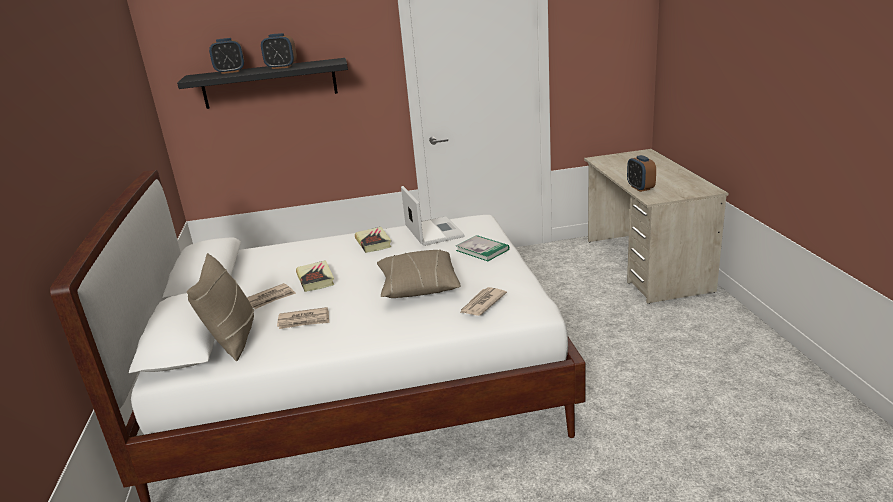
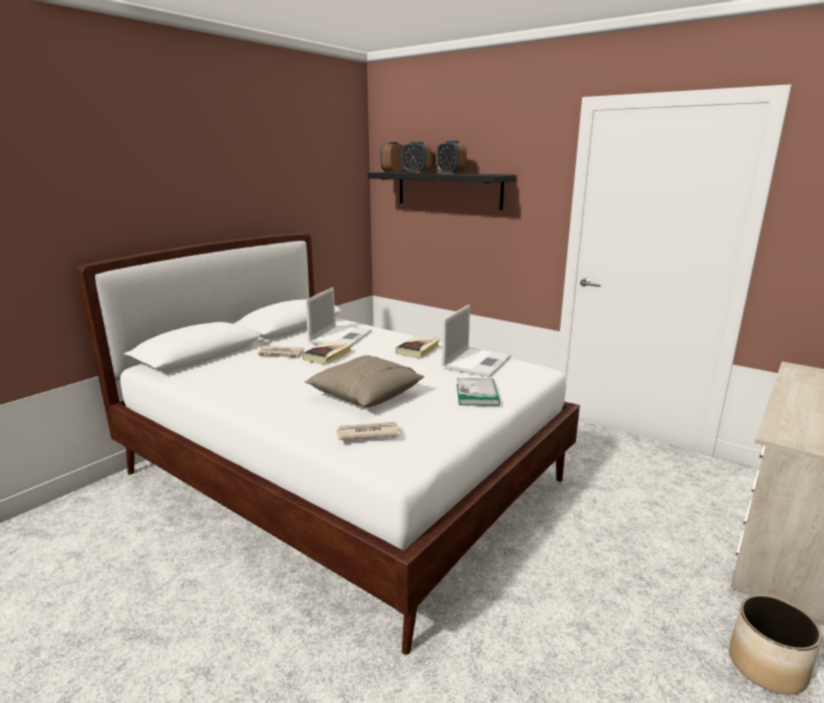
camera: 45 degrees right, 5 degrees down
beige pillow [187,253,254,361] -> none
newspaper [277,307,329,329] -> none
alarm clock [627,155,656,192] -> alarm clock moved to [380,142,403,172]
none -> laptop [305,287,372,347]
none -> planter [729,595,822,695]

